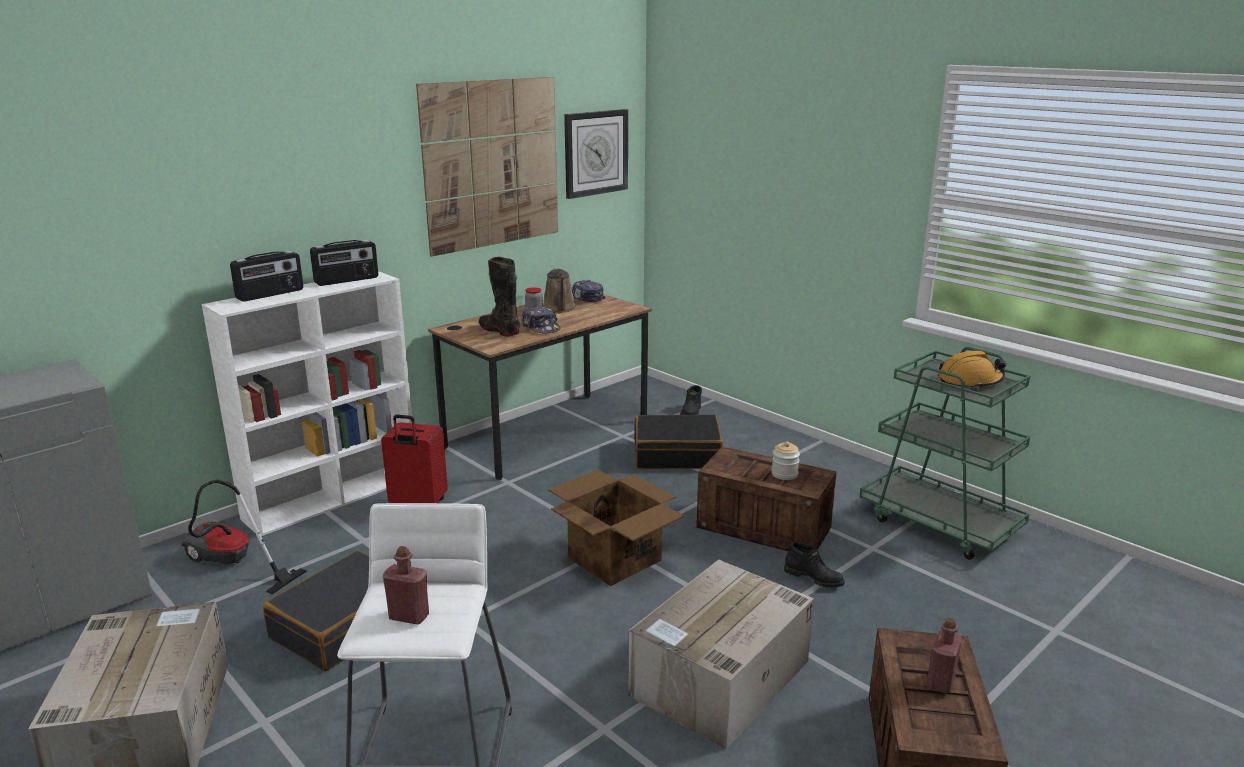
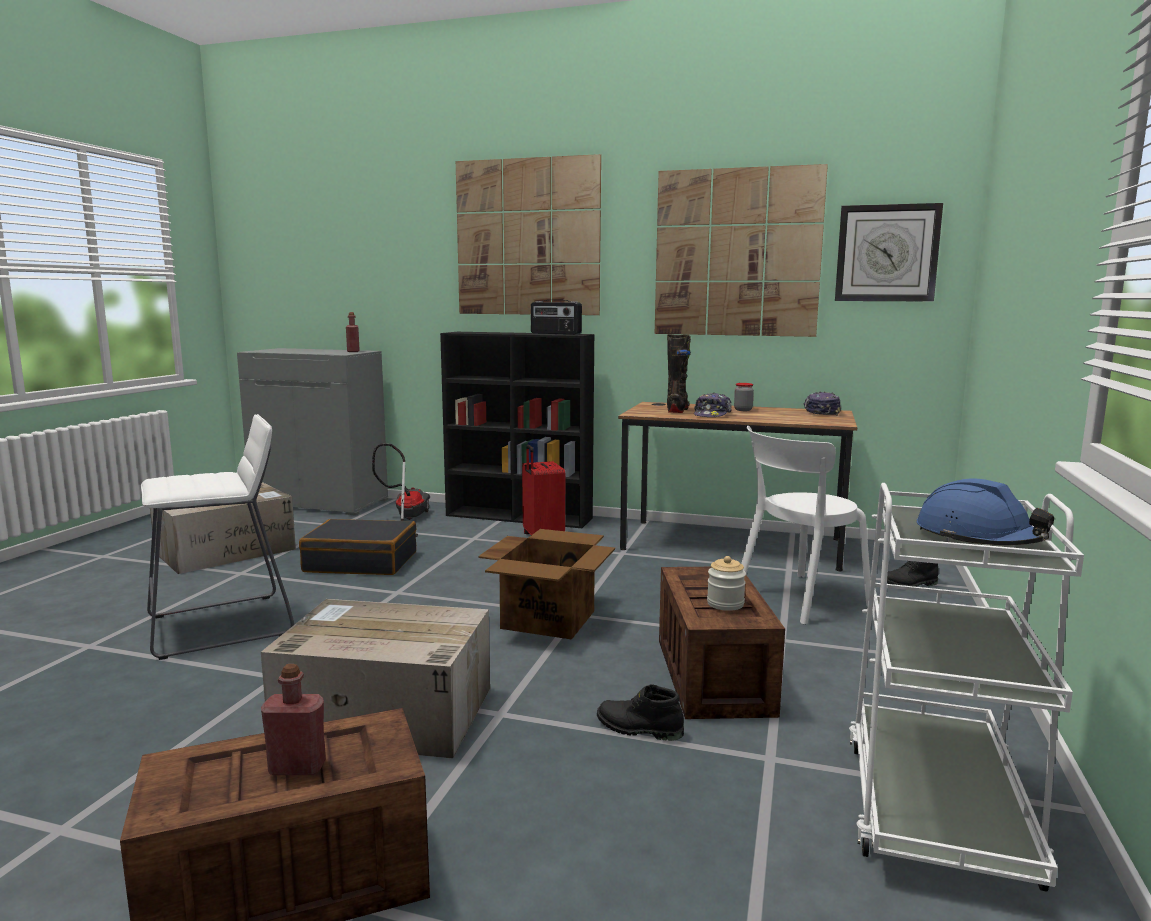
camera: 60 degrees right, 10 degrees down
white bookcase [202,271,412,536] -> black bookcase [440,332,594,528]
radio [230,251,303,302] -> none
red bottle [383,546,429,625] -> red bottle moved to [346,312,360,352]
brown watering can [543,268,576,313] -> none
black suitcase [635,415,723,469] -> white chair [741,426,870,625]
black boot [784,542,845,588] -> black boot turned 105 degrees clockwise [597,684,684,741]
green cart [859,347,1030,559] -> white cart [849,483,1084,892]
orange hard hat [939,351,1006,389] -> blue hard hat [916,479,1054,545]
none -> picture [456,154,601,315]

